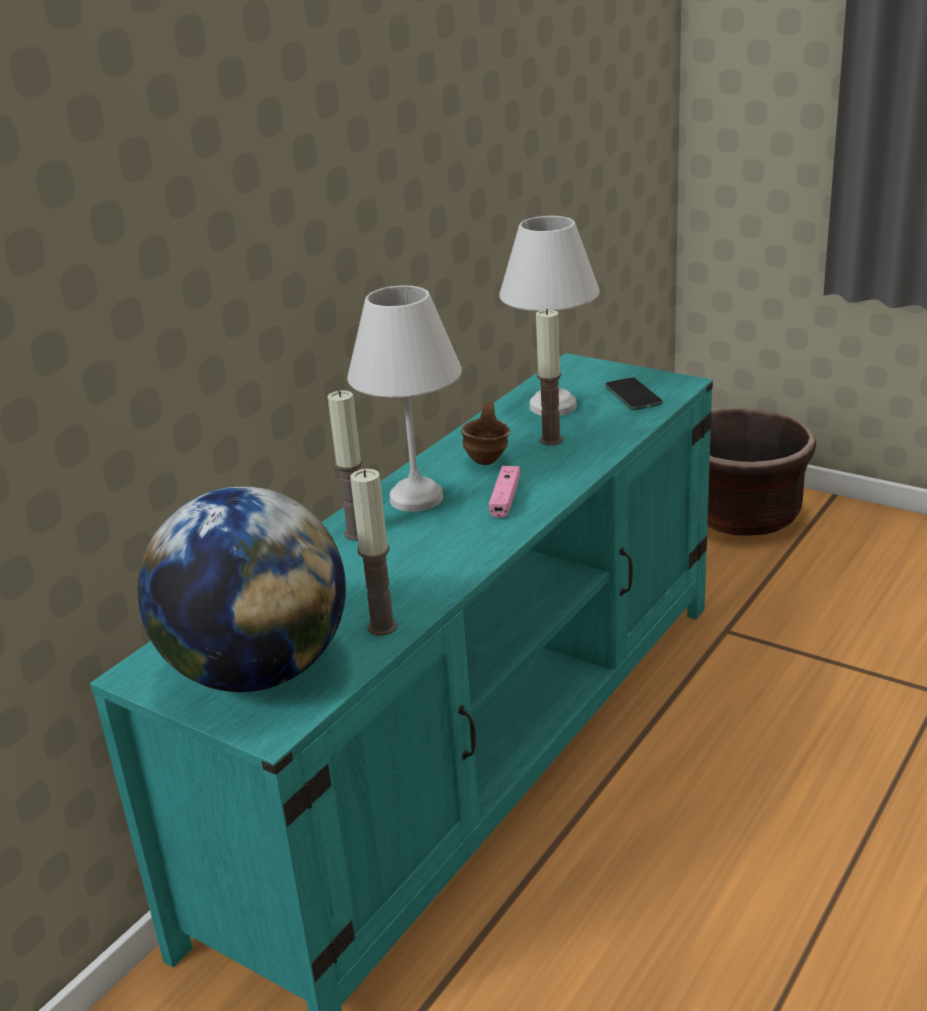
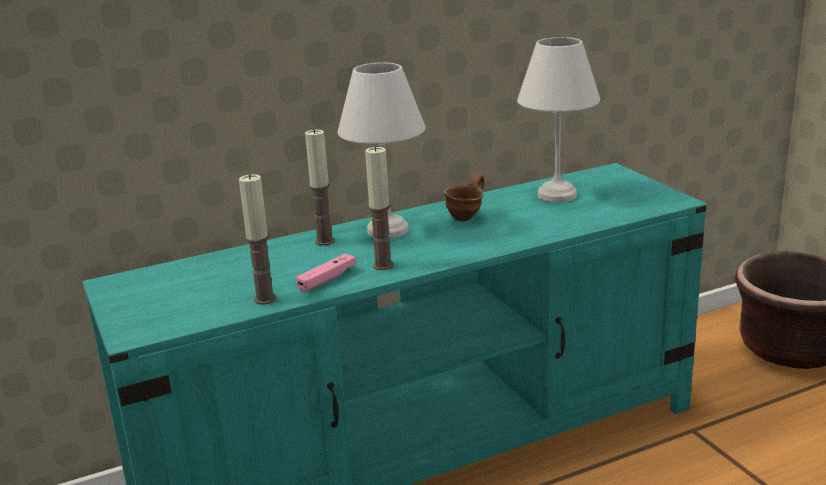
camera: 30 degrees right, 5 degrees down
globe [138,486,346,692] -> none
pink game controller [489,466,520,518] -> pink game controller moved to [296,254,356,292]
candle [536,309,563,445] -> candle moved to [365,146,394,270]
phone [605,377,663,410] -> none

